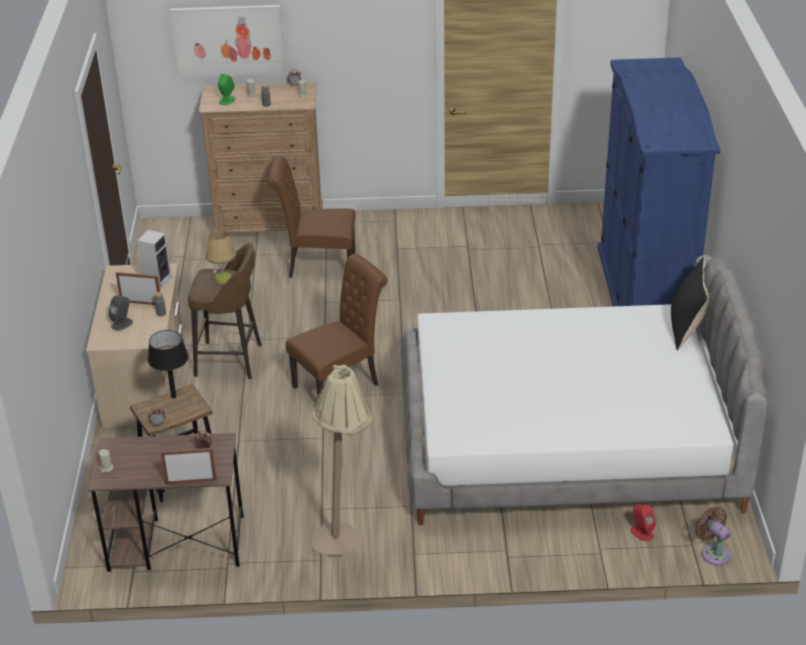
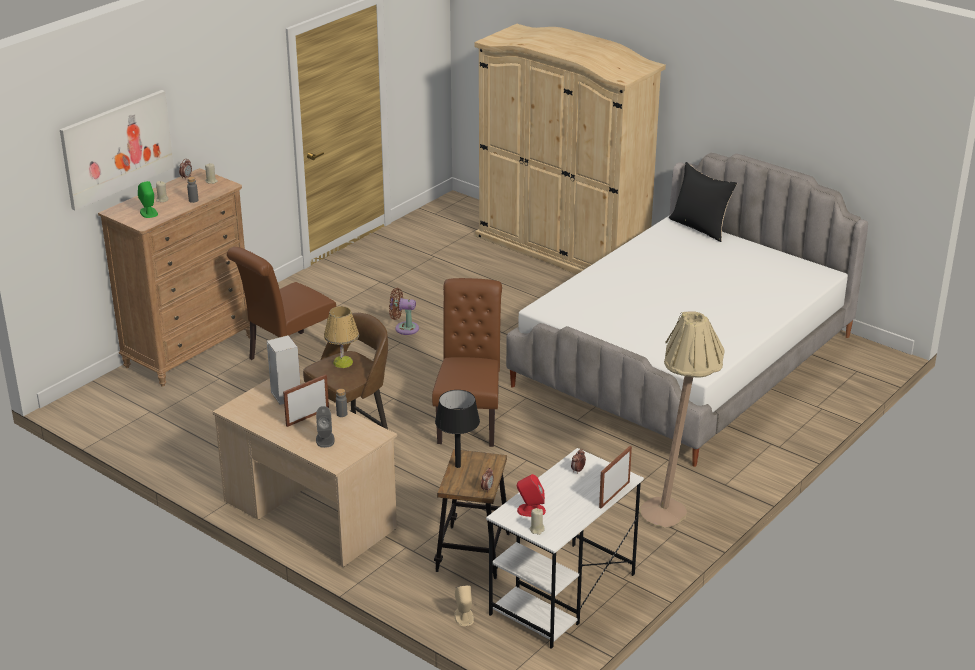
camera: 50 degrees left, 5 degrees down
brown desk [88,433,244,572] -> white desk [486,448,644,649]
blue wardrobe [597,57,721,306] -> beige wardrobe [474,24,666,275]
red speaker [631,504,656,541] -> red speaker moved to [517,474,546,517]
brown fan [695,507,731,566] -> brown fan moved to [389,288,419,335]

